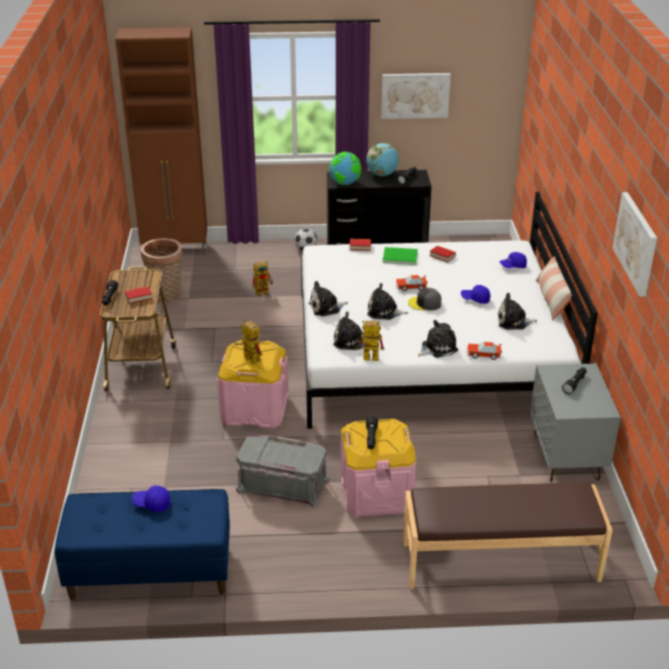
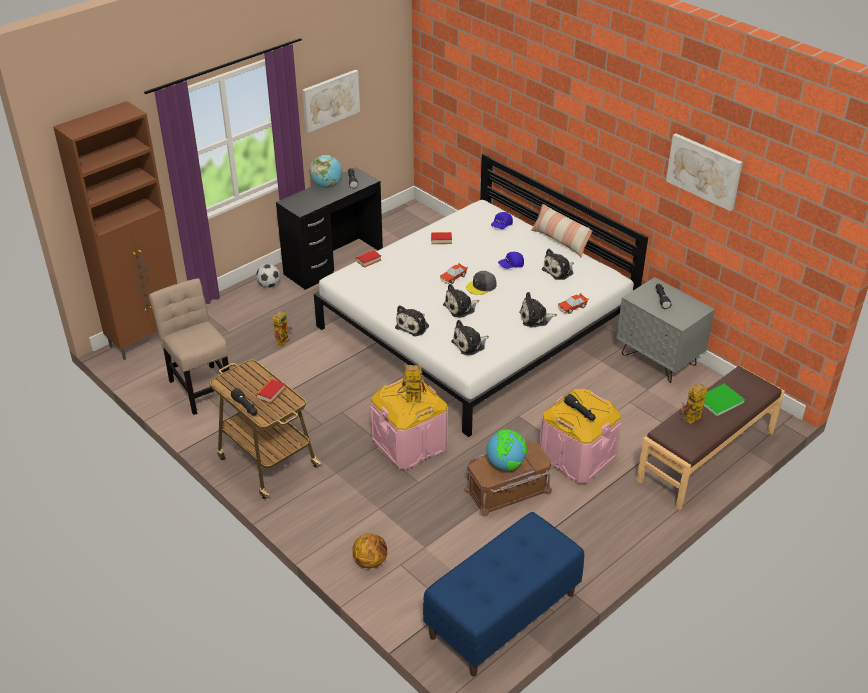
camera: 40 degrees left, 5 degrees up
blue cap [132,486,171,512] -> none
basket [141,238,182,304] -> beige chair [149,278,230,415]
grey storage box [236,434,329,508] -> brown storage box [464,441,552,517]
globe [329,152,362,185] -> globe moved to [487,429,527,471]
toy robot [355,321,384,361] -> toy robot moved to [680,383,707,424]
green book [383,247,418,265] -> green book moved to [704,384,745,416]
plush toy [418,320,458,358] -> plush toy turned 120 degrees counterclockwise [519,292,557,328]
none -> basketball [352,533,387,568]

